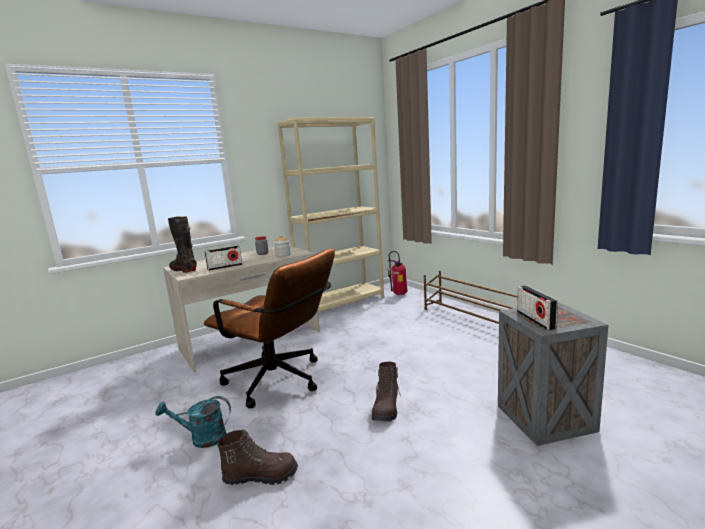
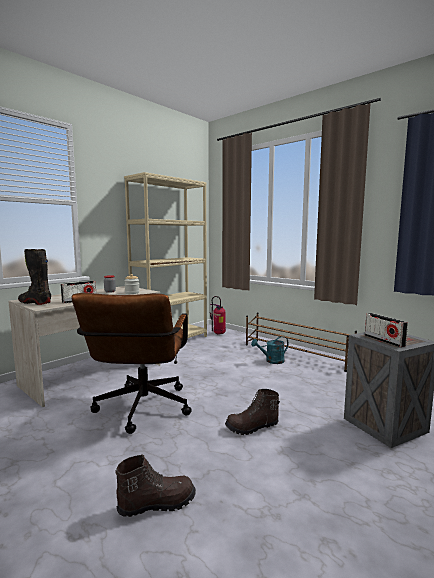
camera: 15 degrees left, 5 degrees down
turquoise watering can [155,396,231,448] -> turquoise watering can moved to [251,336,288,364]
brown office chair [204,249,335,408] -> brown office chair turned 75 degrees clockwise [71,293,192,434]
brown boot [372,362,401,422] -> brown boot turned 75 degrees clockwise [225,389,280,435]

